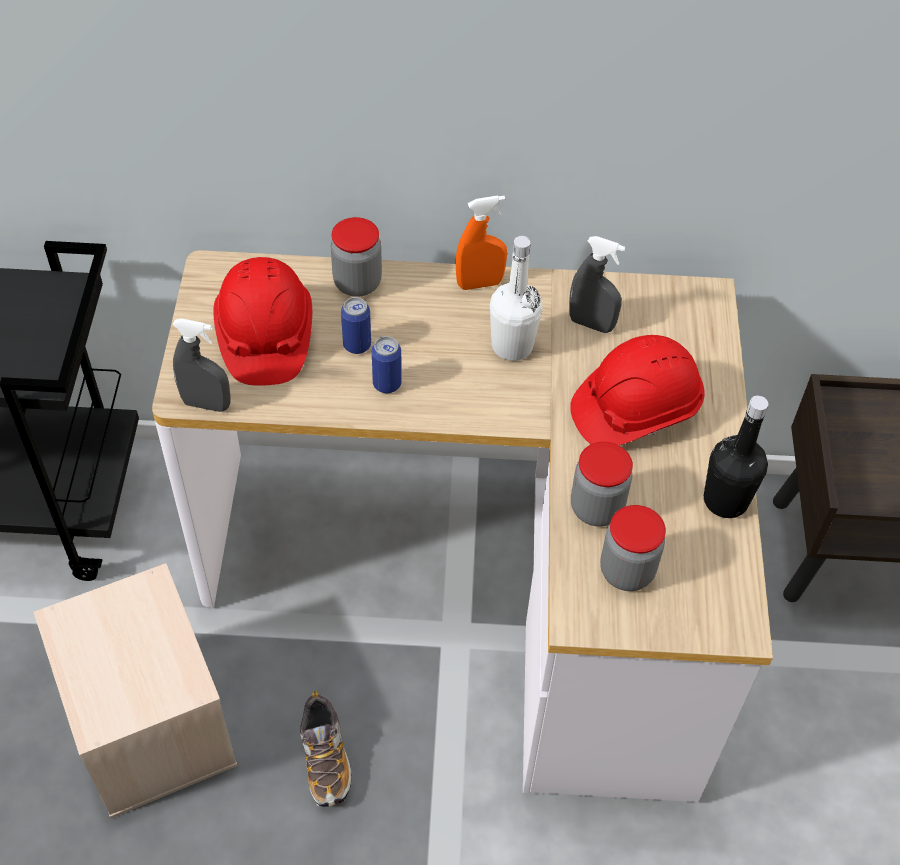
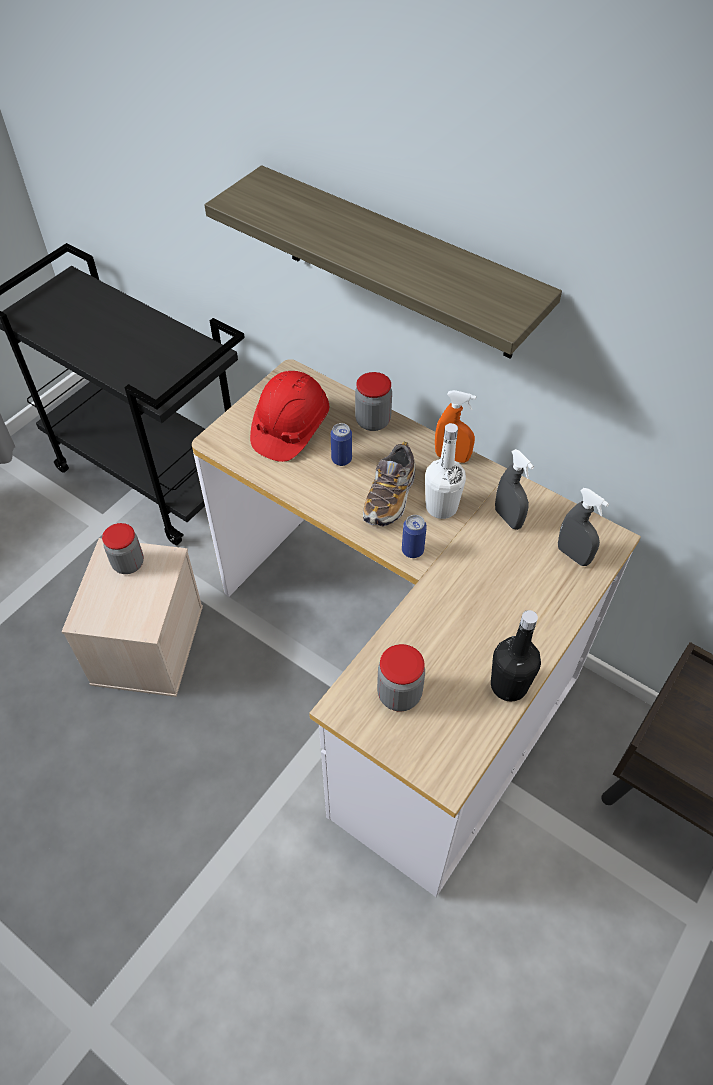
camera: 35 degrees right, 0 degrees up
grey spray bottle [173,318,231,412] -> grey spray bottle moved to [558,488,609,566]
shoe [300,691,352,807] -> shoe moved to [363,442,415,527]
can [372,336,402,393] -> can moved to [402,515,427,558]
red hard hat [570,335,705,445] -> none
jar [571,442,633,527] -> jar moved to [102,523,144,574]
none -> shelf [205,165,562,359]

